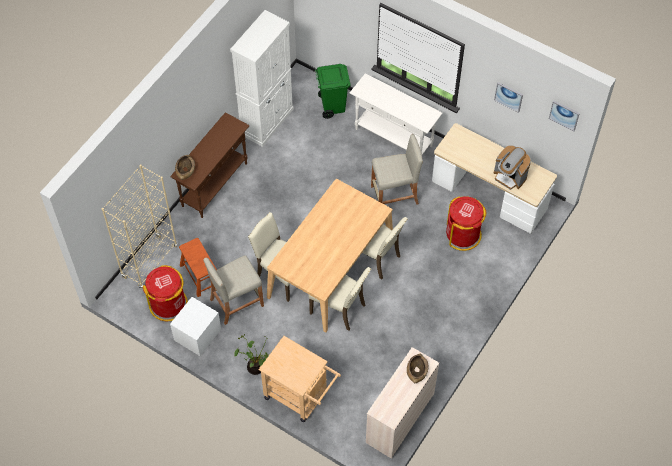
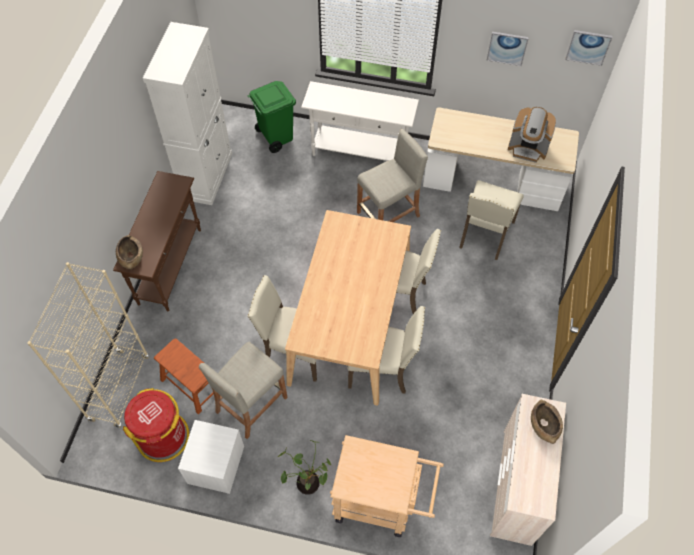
camera: 20 degrees left, 0 degrees up
red trash can [446,196,486,251] -> beige chair [459,180,524,260]

